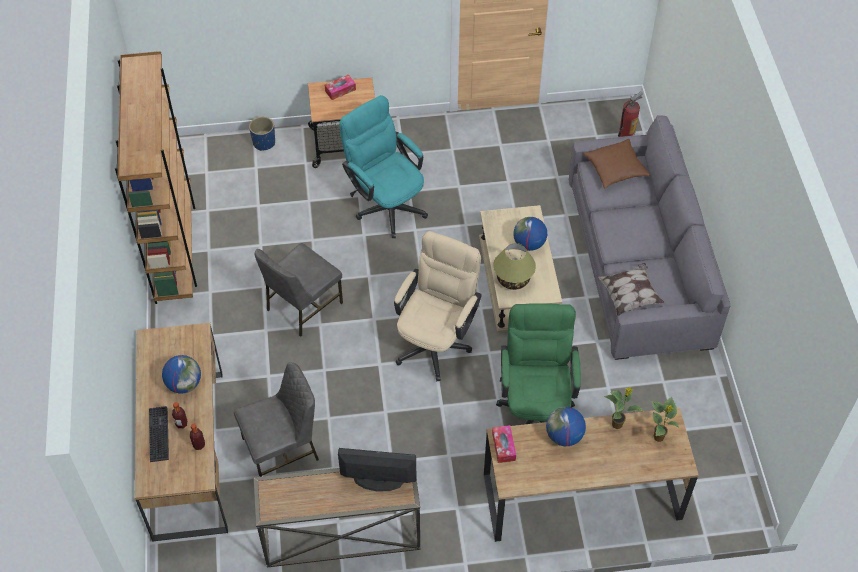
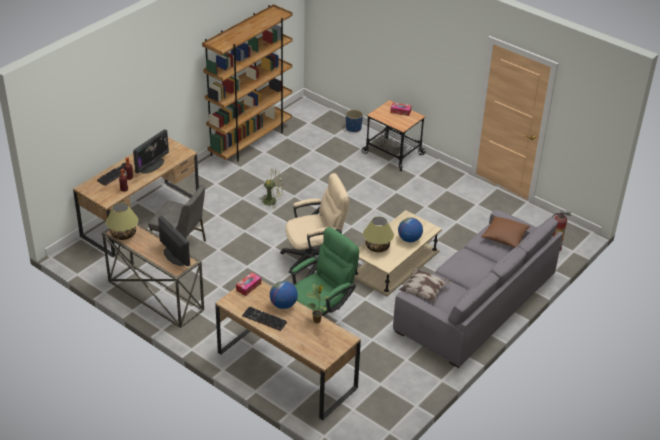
camera: 45 degrees right, 15 degrees down
globe [162,355,201,394] -> monitor [133,129,169,174]
grey chair [255,243,343,337] -> green fan [258,168,283,209]
turquoise office chair [339,95,428,238] -> none
potted plant [652,397,679,442] -> none
none -> table lamp [106,202,138,240]
none -> keyboard [242,306,287,331]

